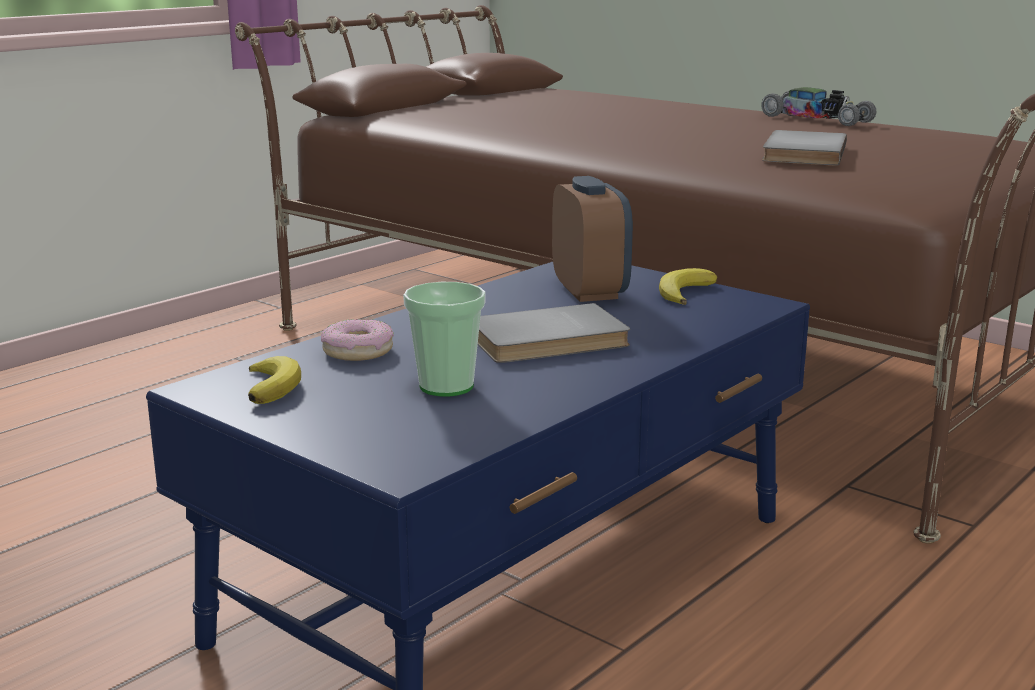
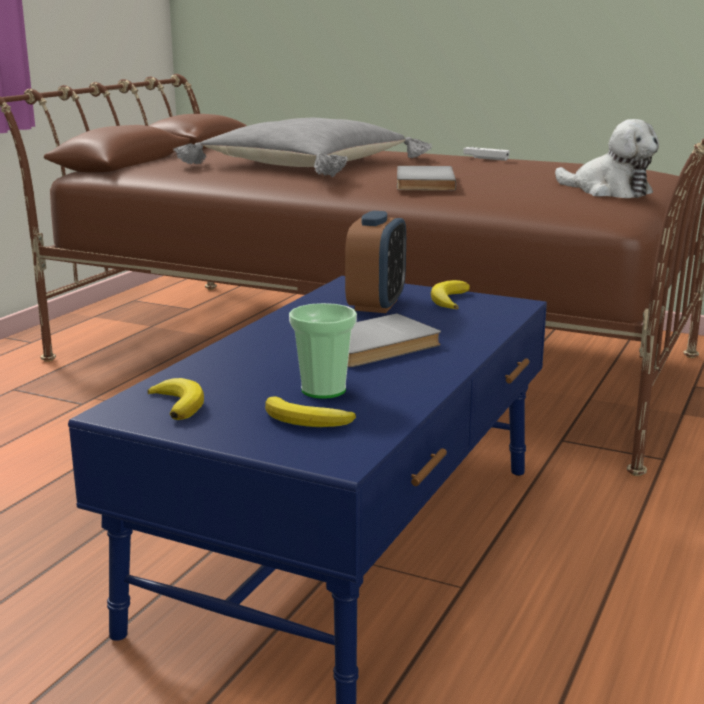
camera: 15 degrees left, 0 degrees up
donut [321,319,394,361] -> none
alarm clock [552,176,633,302] -> alarm clock turned 45 degrees clockwise [345,211,406,313]
toy car [761,87,876,126] -> white game controller [463,147,509,161]
grey book [762,130,847,165] -> grey book moved to [397,166,456,191]
none -> grey pillow [173,117,433,177]
none -> banana [265,397,356,427]
none -> plush toy [555,119,659,198]

